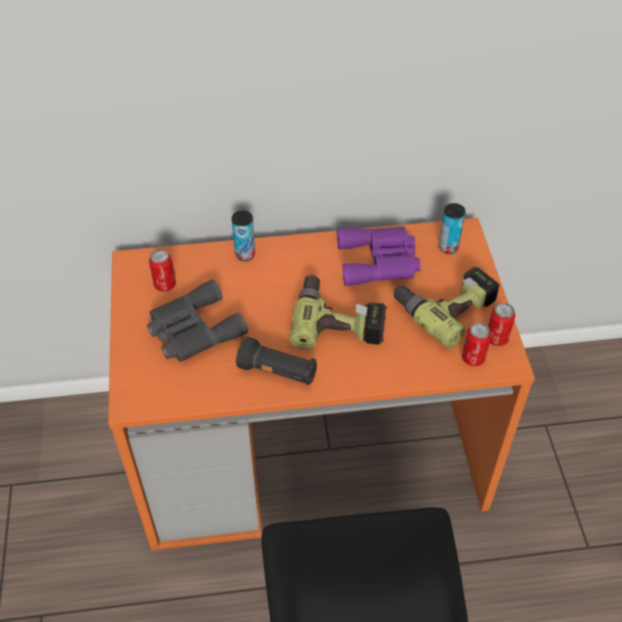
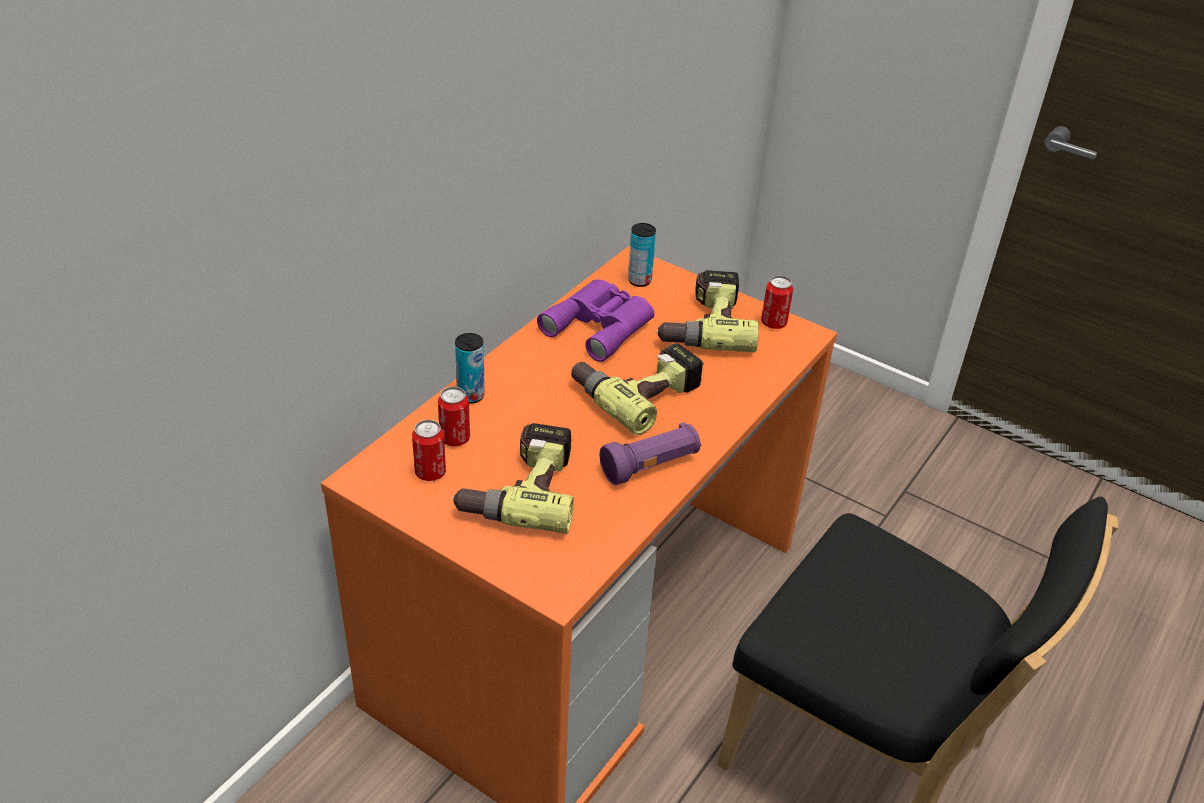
camera: 50 degrees left, 10 degrees down
grey binoculars [147,279,248,362] -> power drill [451,423,574,534]
black flashlight [236,337,317,385] -> purple flashlight [600,422,701,485]
can [462,322,491,366] -> can moved to [438,387,470,446]

